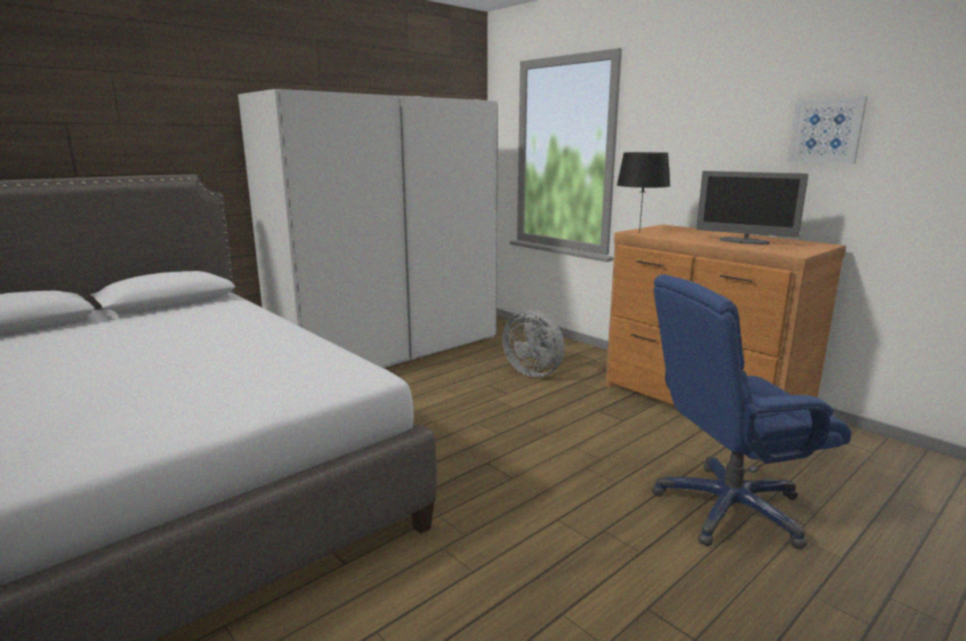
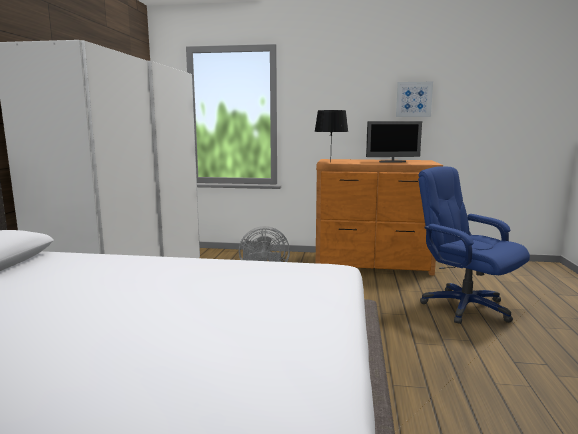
camera: 40 degrees left, 5 degrees down
blue office chair [652,274,851,549] -> blue office chair turned 105 degrees clockwise [418,166,530,324]

